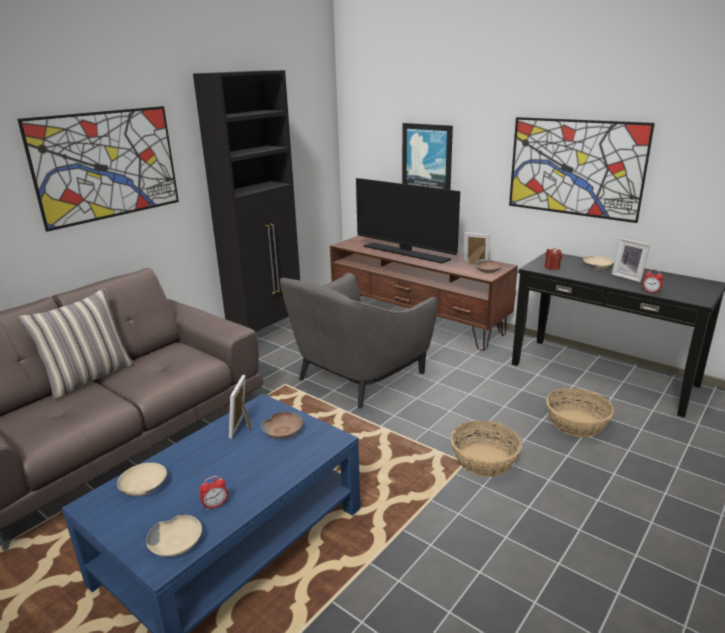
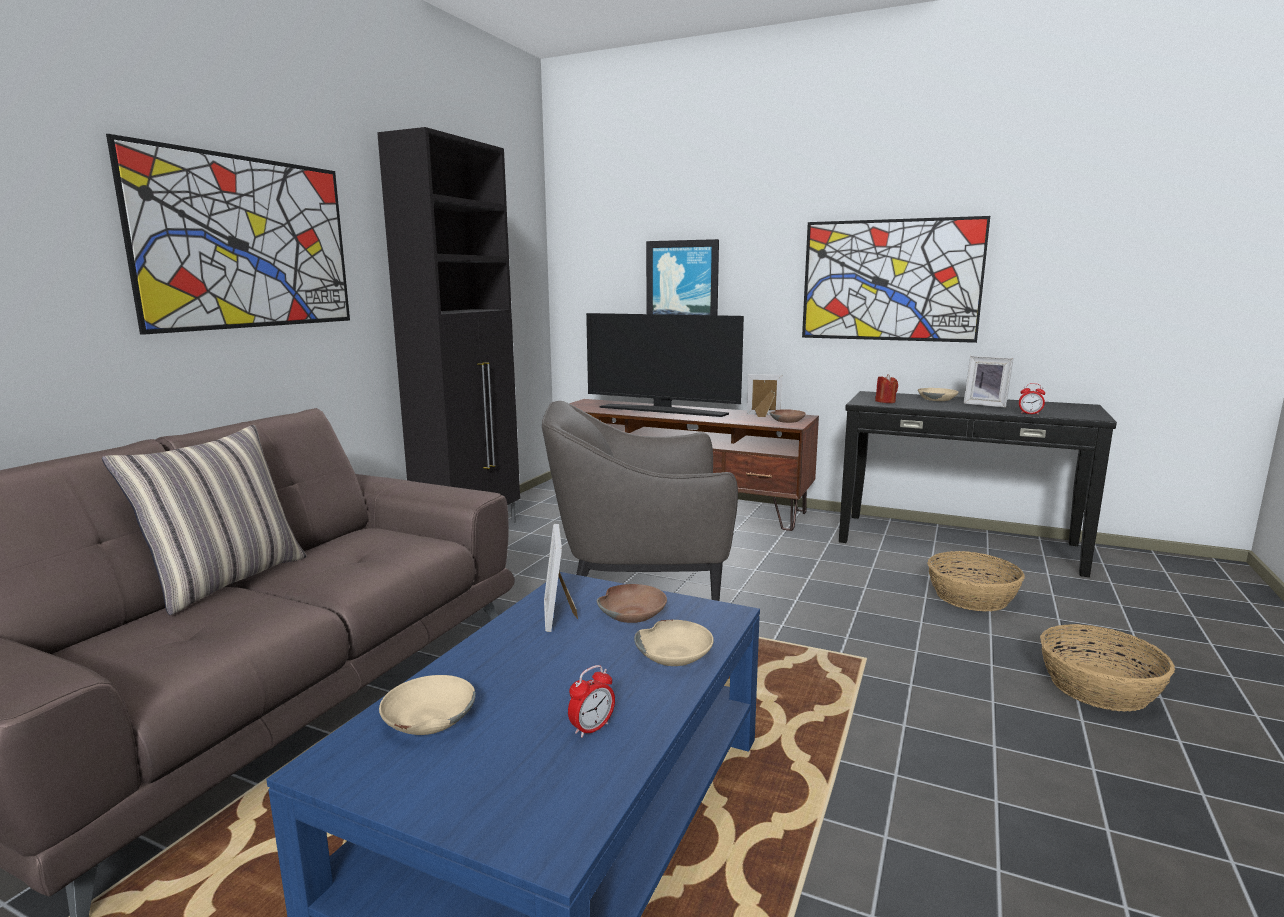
camera: 15 degrees left, 10 degrees down
beige bowl [146,514,202,557] -> beige bowl moved to [634,620,714,666]
grey armchair [280,273,438,408] -> grey armchair turned 60 degrees clockwise [542,401,738,601]
basket [451,420,522,477] -> basket moved to [1040,624,1175,712]

